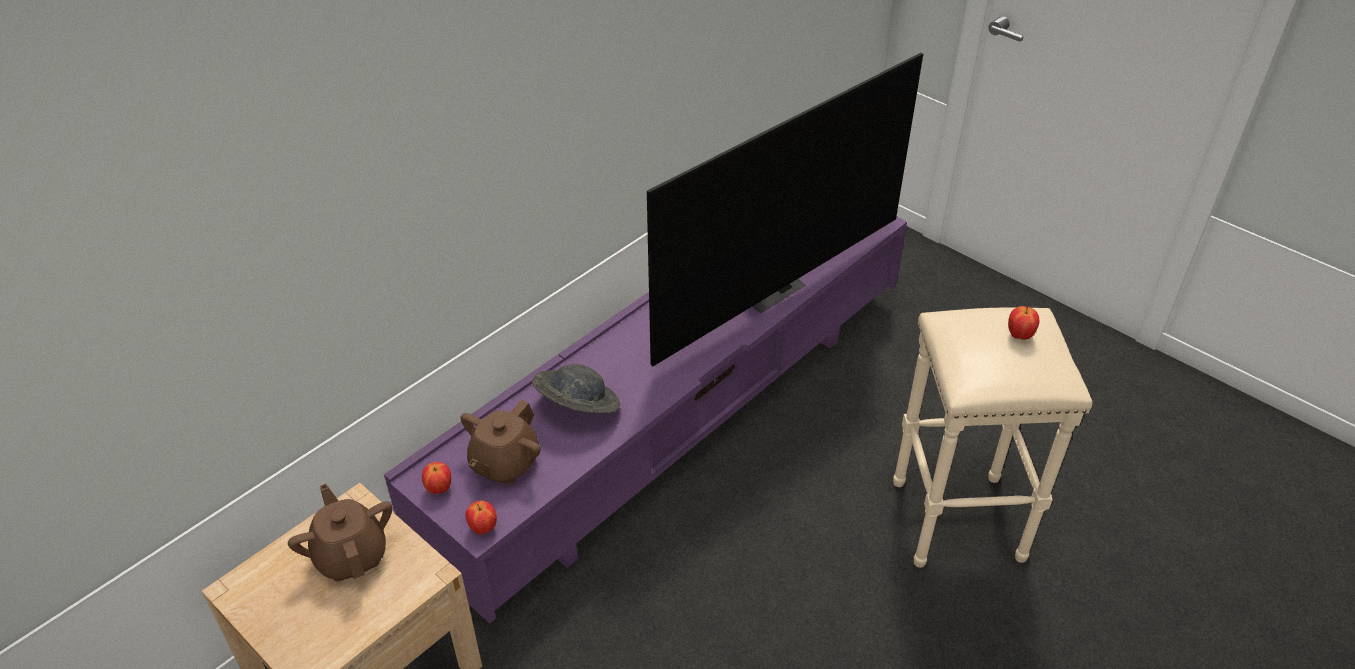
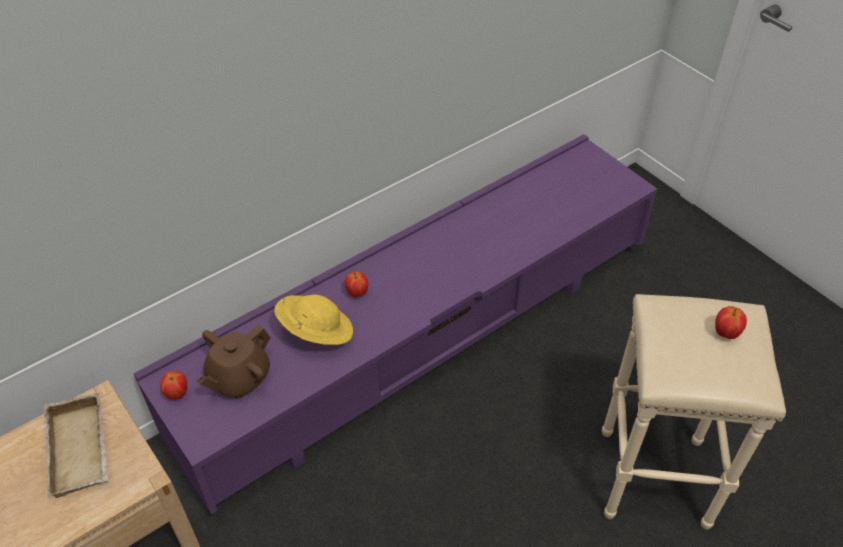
camera: 10 degrees right, 5 degrees up
brown teapot [288,484,392,581] -> beige tray [43,392,108,498]
apple [466,501,497,535] -> apple moved to [345,271,368,298]
grey hat [532,364,620,413] -> yellow hat [274,294,353,345]
television [647,53,923,366] -> none

